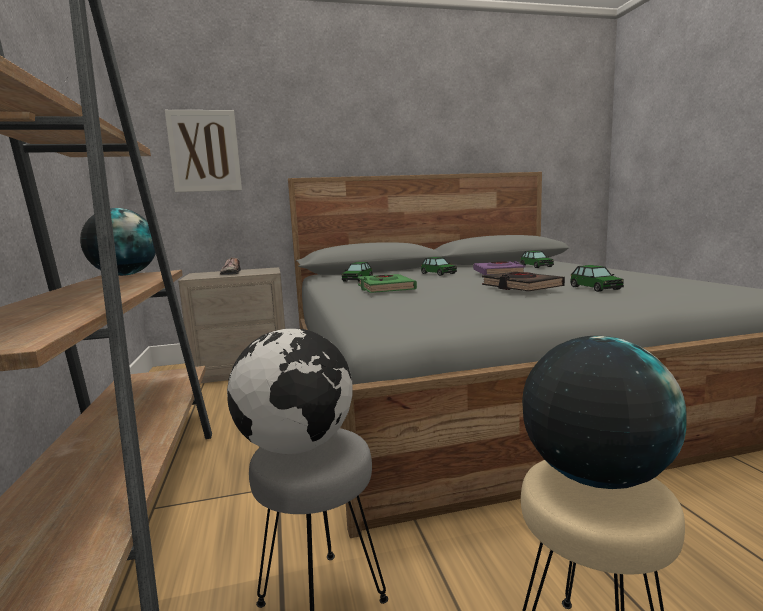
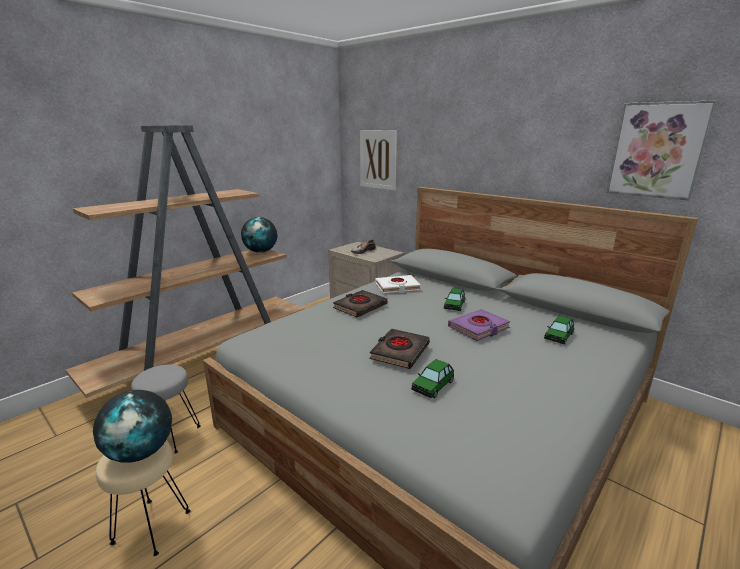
camera: 55 degrees right, 10 degrees up
globe [227,328,353,454] -> none
toy car [342,262,373,282] -> white book [375,275,421,293]
green book [358,274,417,293] -> black book [333,290,387,317]
none -> picture [607,100,717,200]

